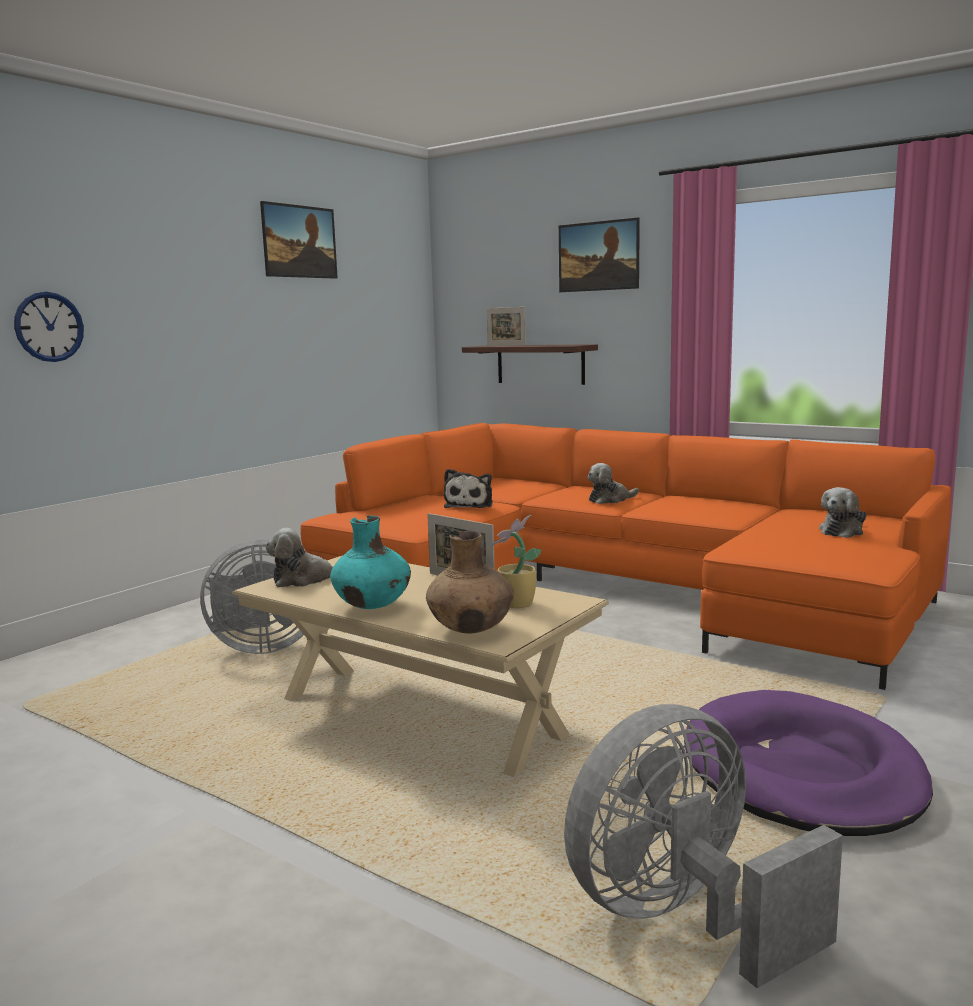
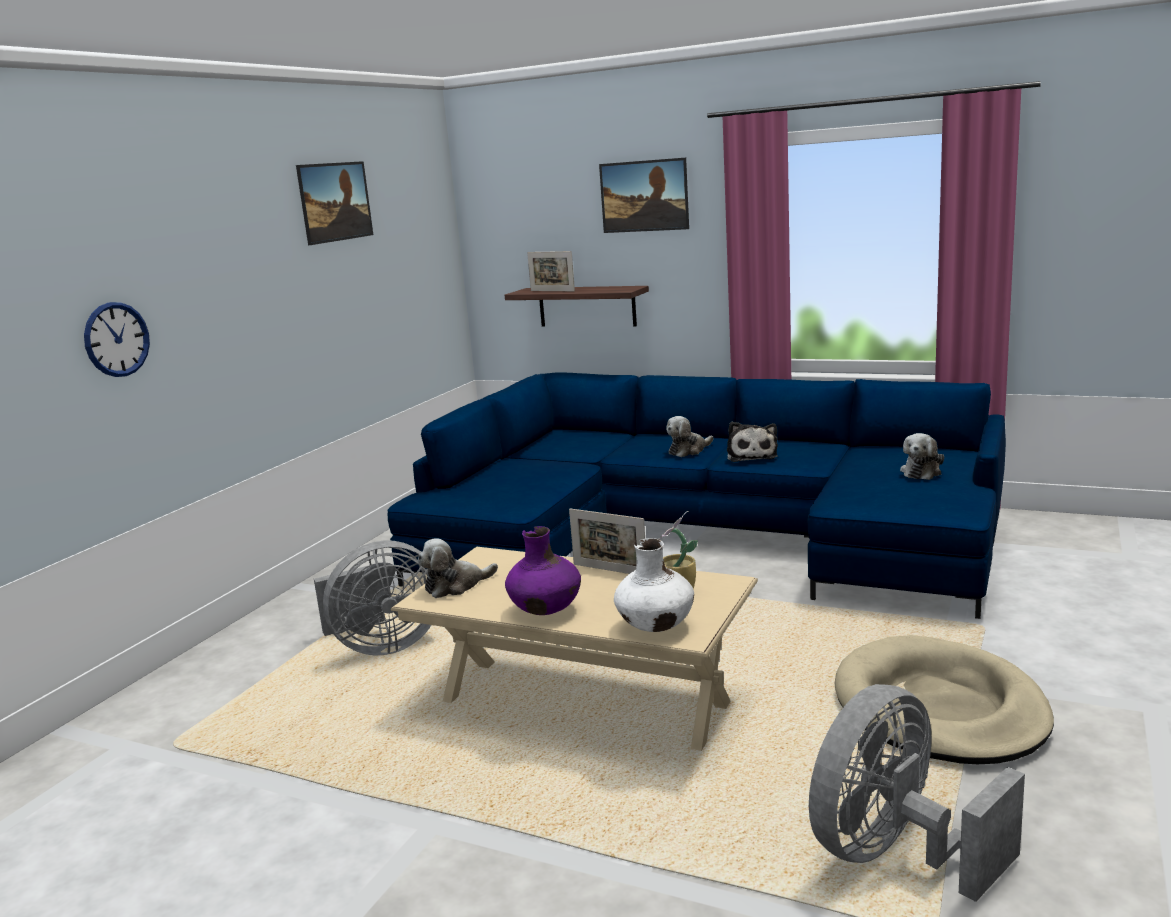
camera: 10 degrees left, 5 degrees up
orange sofa [300,423,951,690] -> blue sofa [387,372,1006,619]
turquoise vase [330,516,411,609] -> purple vase [505,526,581,615]
brown vase [426,531,514,634] -> white vase [614,538,694,632]
plush toy [444,469,493,508] -> plush toy moved to [727,422,778,462]
purple dog bed [684,690,933,836] -> beige dog bed [835,635,1054,764]

